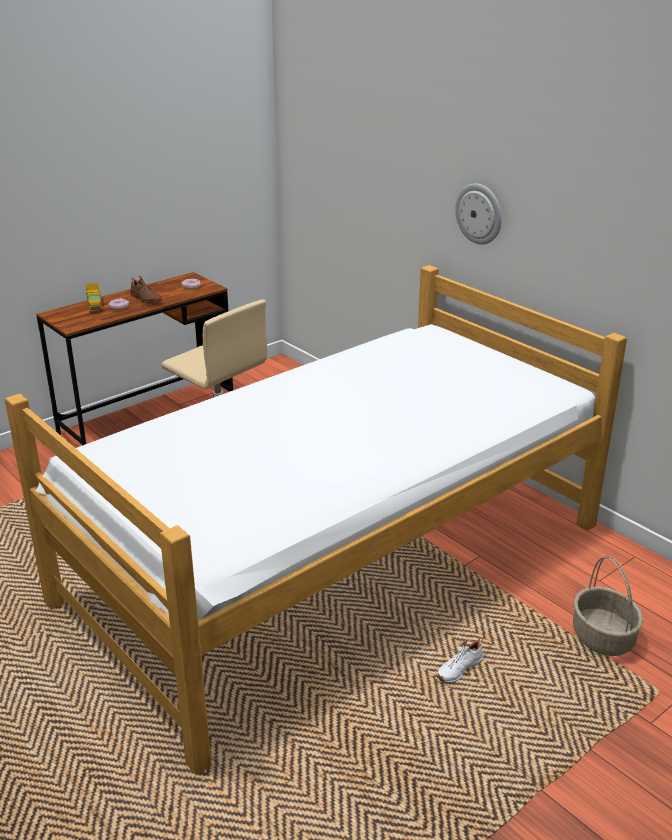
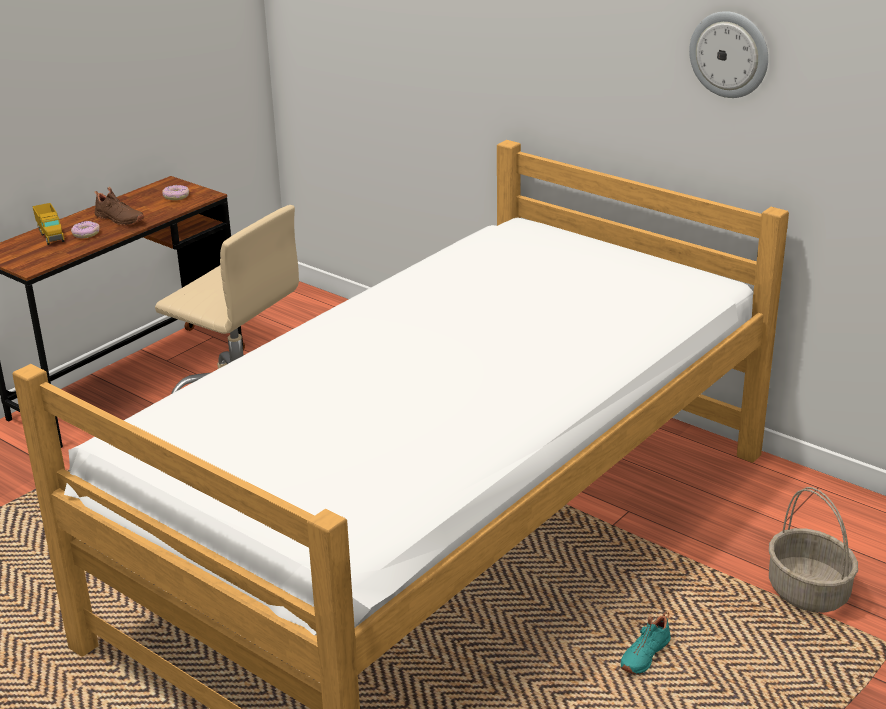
camera: 10 degrees left, 0 degrees up
white shoe [437,638,483,684] -> turquoise shoe [621,611,671,675]
wall clock [455,183,502,245] -> wall clock moved to [689,11,768,98]

